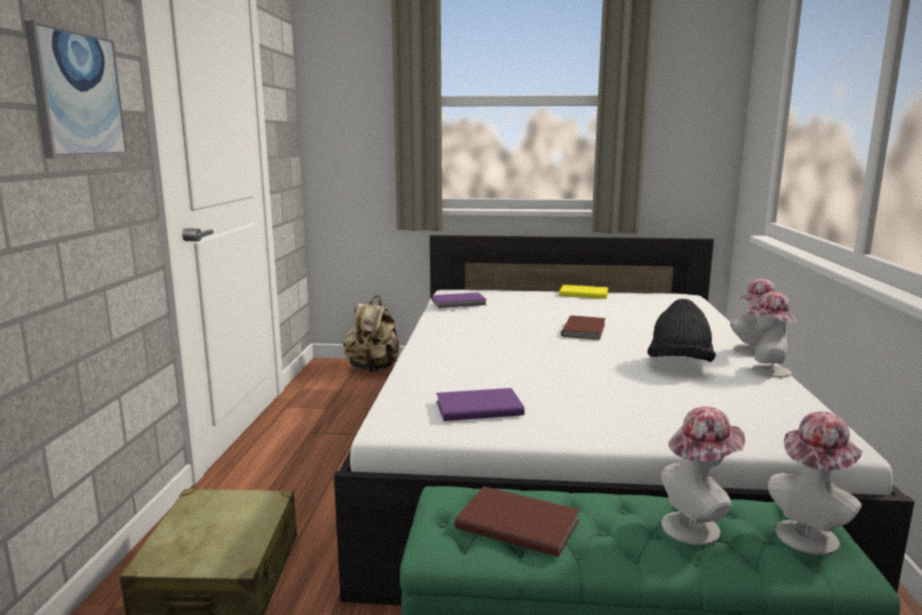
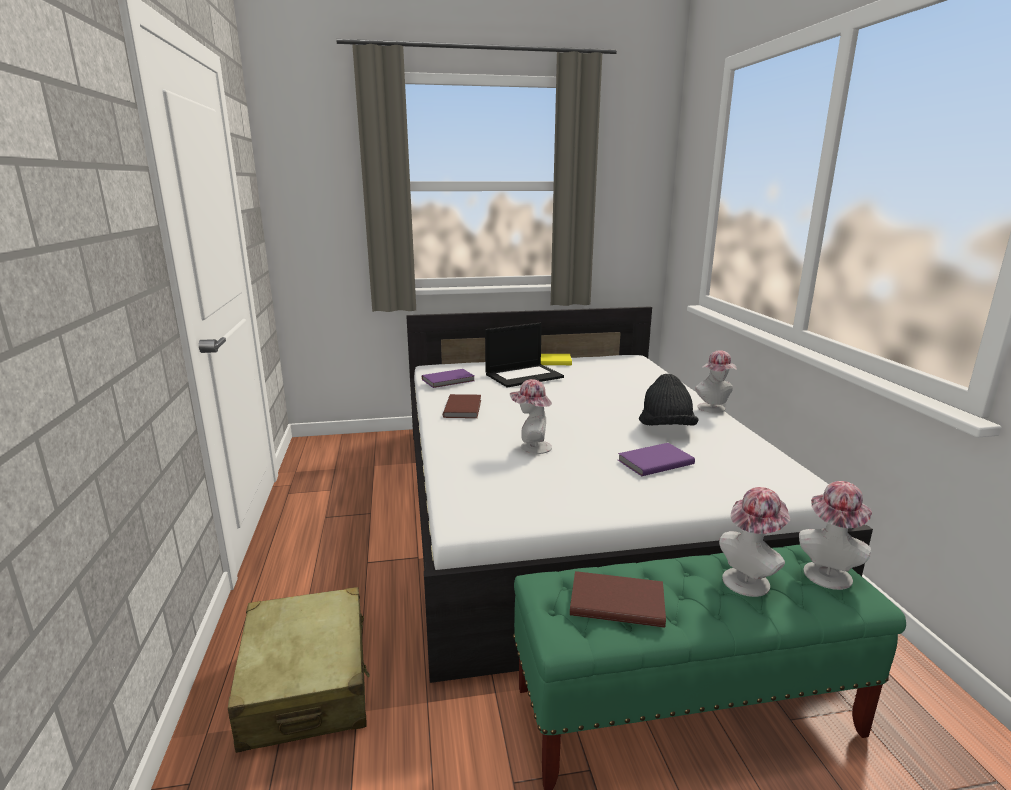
camera: 15 degrees left, 5 degrees up
picture [24,20,127,158] -> none
beige backpack [343,296,400,372] -> none
purple book [436,388,525,421] -> purple book moved to [618,443,695,476]
brown book [561,315,606,340] -> brown book moved to [443,394,481,418]
hat [746,292,797,377] -> hat moved to [510,379,552,454]
none -> laptop [485,323,564,387]

